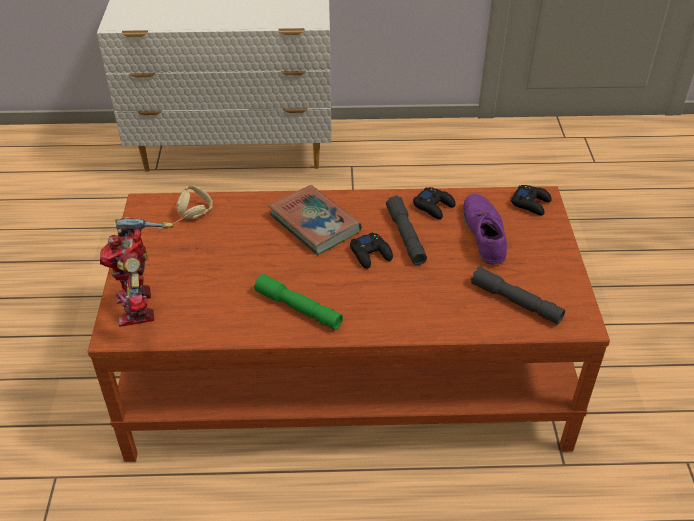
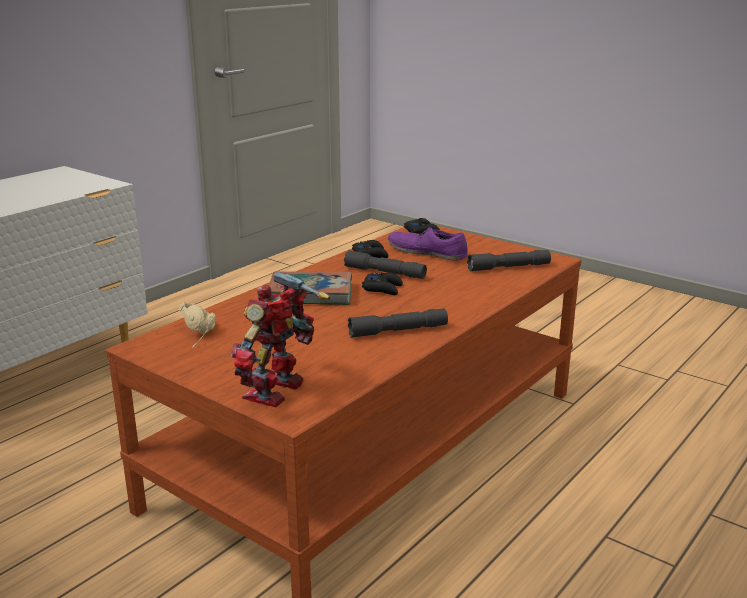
camera: 50 degrees left, 20 degrees down
toy robot [100,217,173,327] -> toy robot turned 90 degrees clockwise [231,271,330,407]
green flashlight [254,274,343,330] -> grey flashlight [348,308,448,338]

